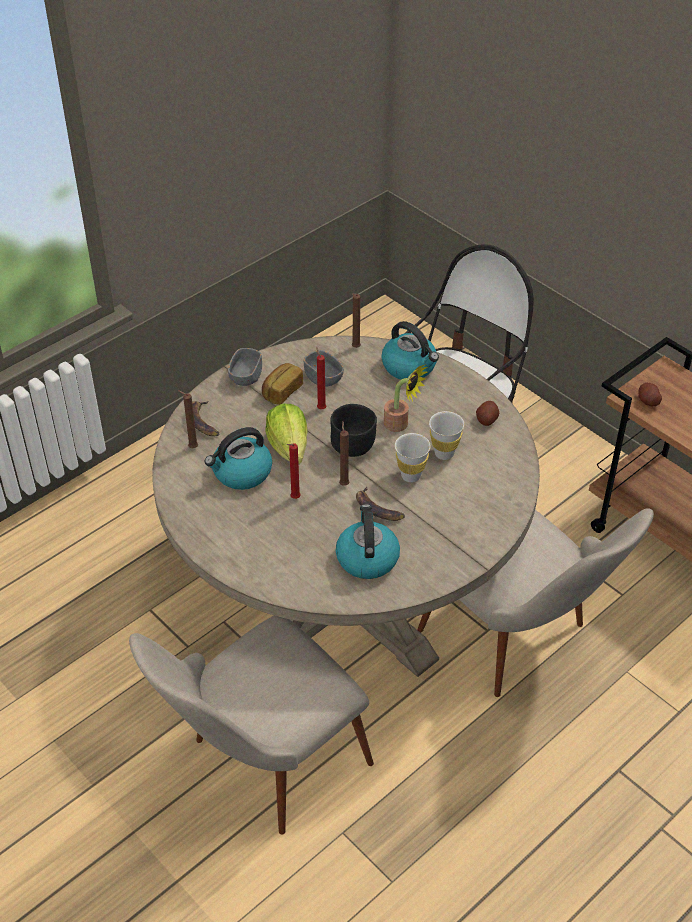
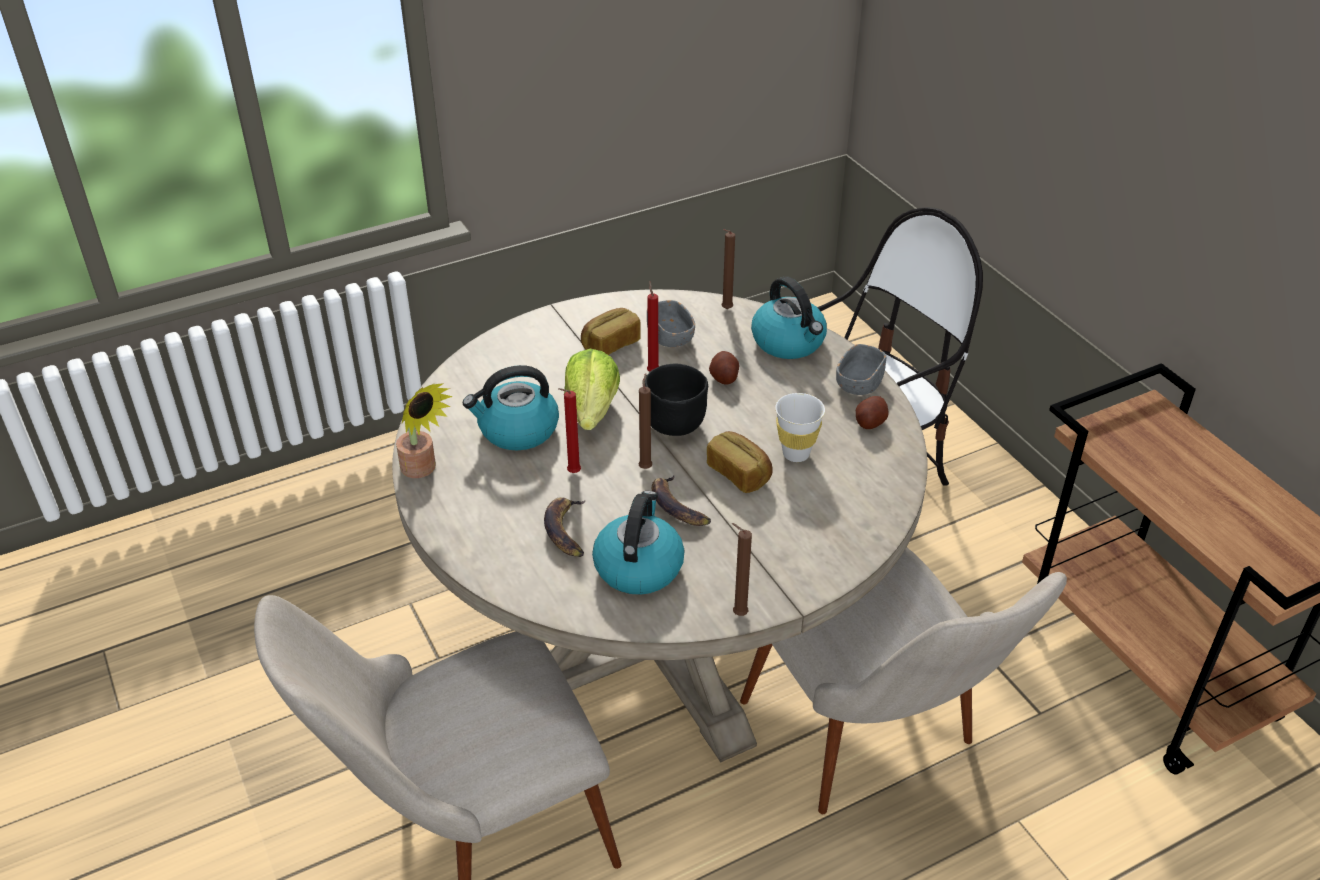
camera: 15 degrees right, 5 degrees down
brown candle [178,390,198,448] -> brown candle moved to [732,523,752,616]
banana [192,401,219,436] -> banana moved to [544,497,585,557]
grey bowl [228,348,262,386] -> grey bowl moved to [836,344,886,395]
potted plant [384,364,428,432] -> potted plant moved to [396,383,453,478]
white cup [395,433,431,482] -> bread [707,431,773,493]
potato [638,383,662,406] -> potato moved to [709,351,739,384]

